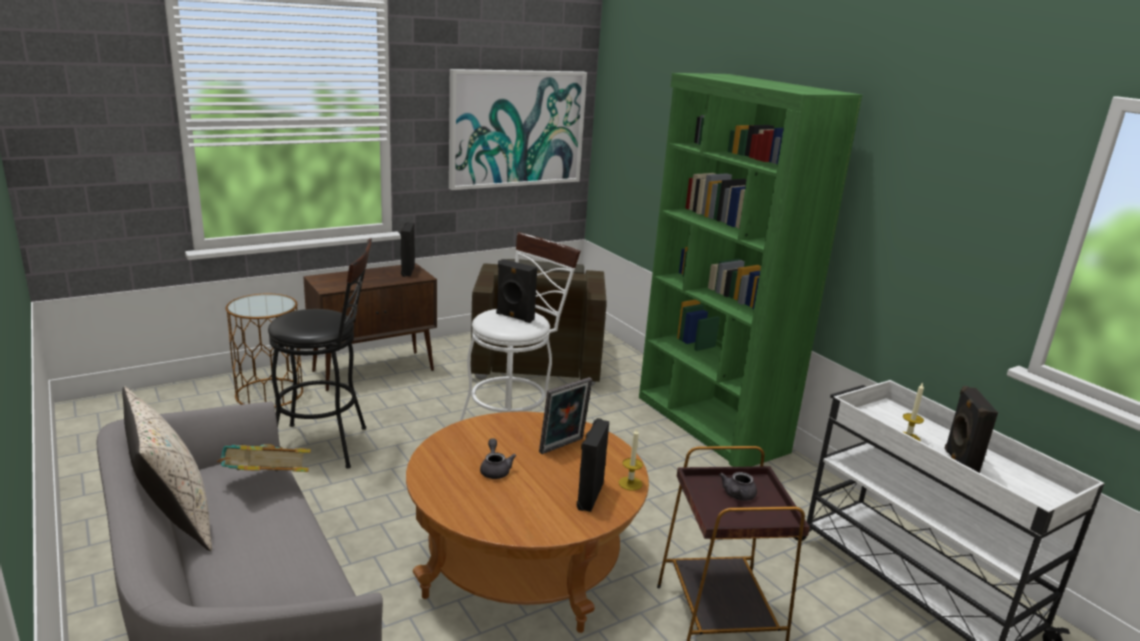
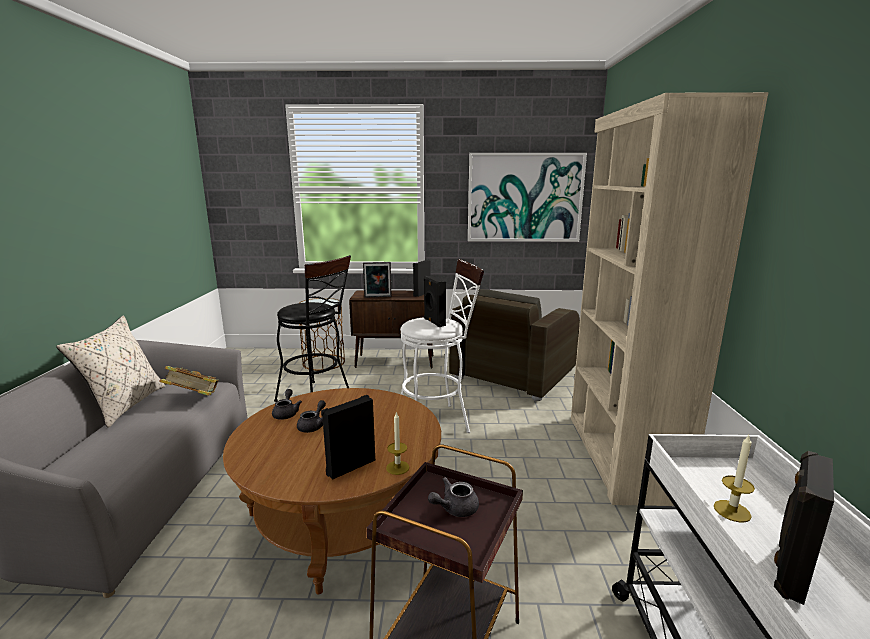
camera: 35 degrees right, 5 degrees down
picture frame [539,377,593,454] -> picture frame moved to [363,262,392,298]
green bookcase [639,73,862,467] -> beige bookcase [571,92,769,506]
none -> grey teapot [272,389,302,420]

